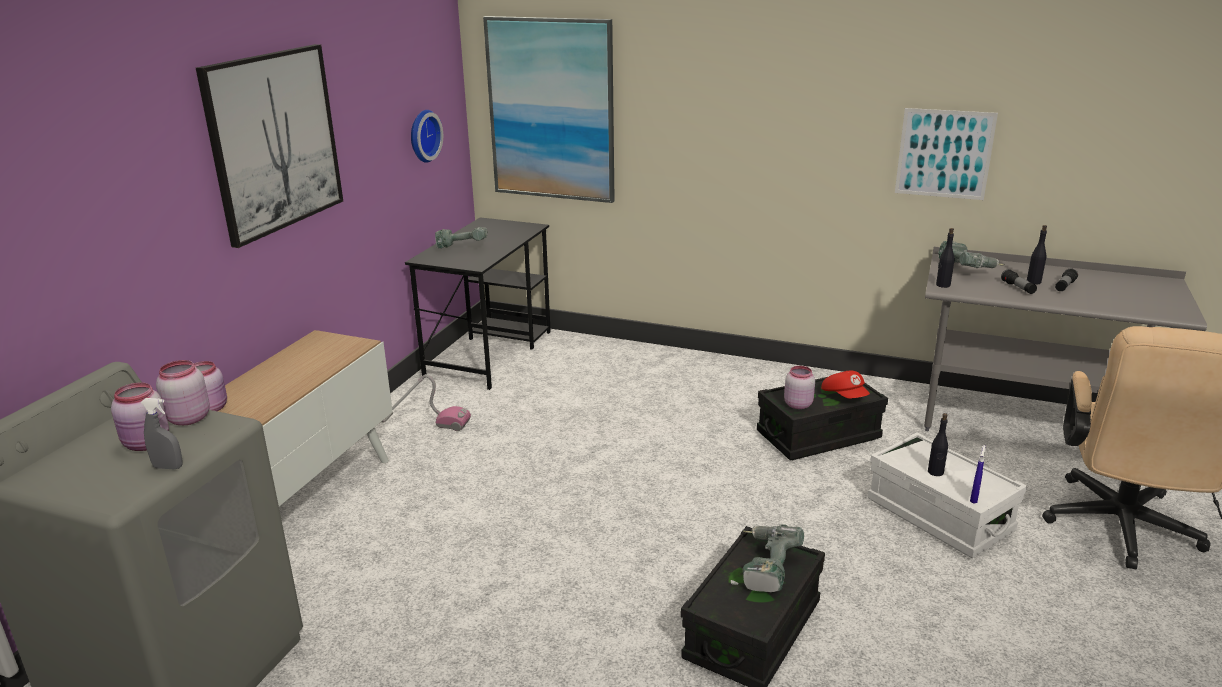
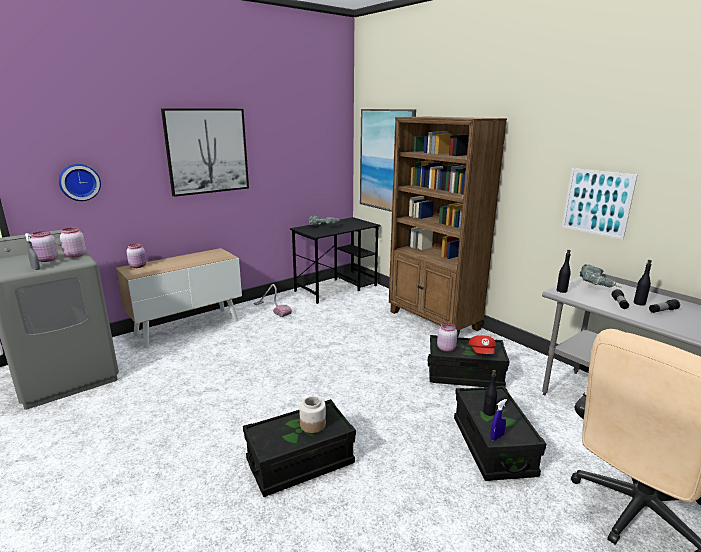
camera: 30 degrees right, 5 degrees down
wall clock [411,110,443,163] -> wall clock moved to [59,164,101,201]
power drill [730,524,804,592] -> jar [299,396,326,433]
white storage box [867,432,1027,558] -> black storage box [454,386,546,481]
none -> brown bookcase [389,117,507,337]

